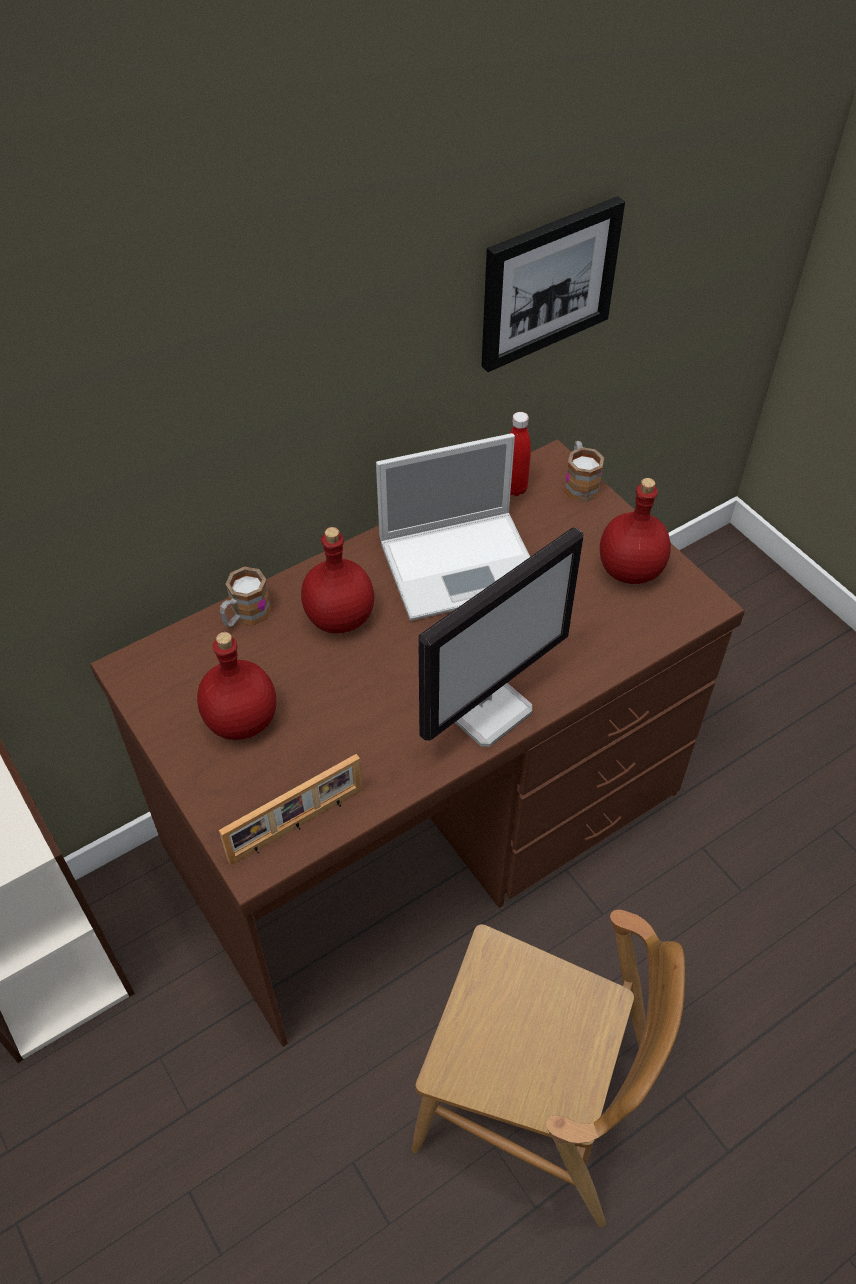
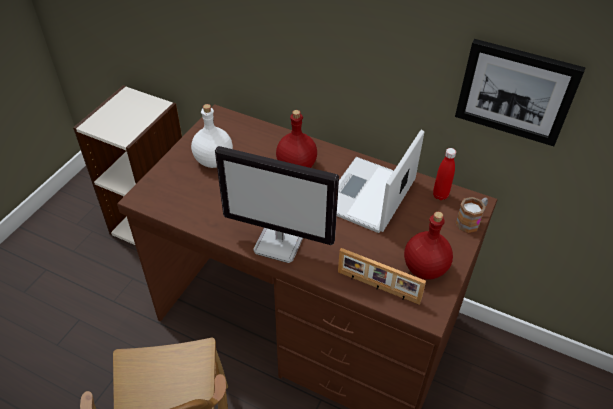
camera: 60 degrees right, 5 degrees down
red bottle [197,632,276,740] -> white bottle [191,104,233,168]
picture frame [219,754,362,865] -> picture frame moved to [338,248,426,305]
mug [220,567,271,627] -> none
laptop [376,433,530,621] -> laptop turned 75 degrees clockwise [337,130,424,233]

